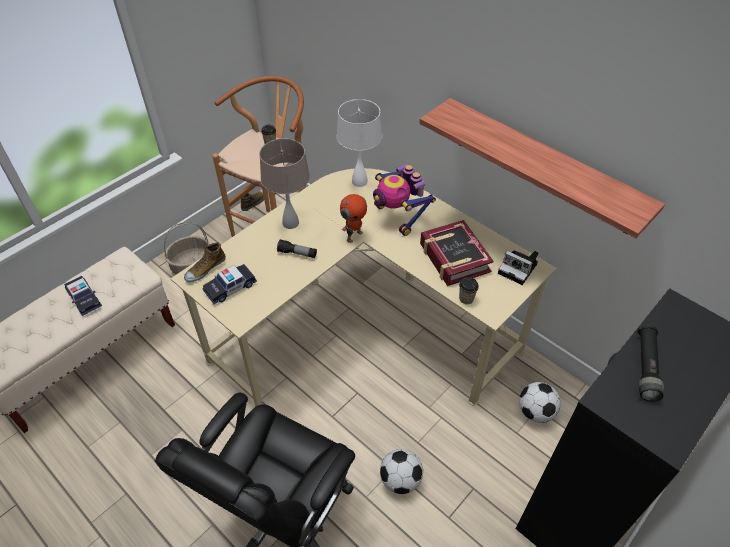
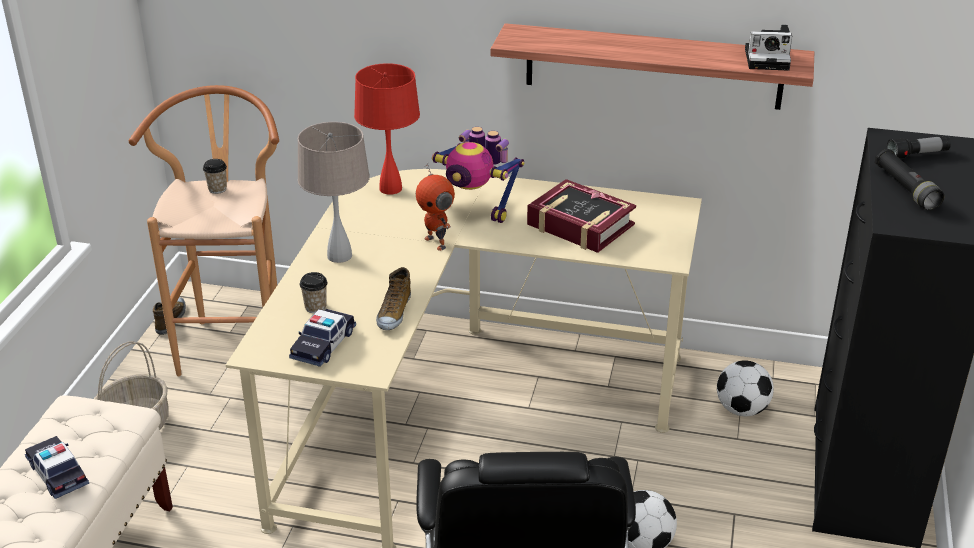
camera: 30 degrees left, 15 degrees down
toy car [64,276,102,316] -> toy car turned 150 degrees counterclockwise [25,436,89,499]
shoe [184,243,226,282] -> shoe moved to [376,267,411,330]
flashlight [277,239,317,258] -> flashlight moved to [886,136,951,158]
white table lamp [337,99,382,187] -> red table lamp [354,63,420,195]
toy robot [340,194,367,243] -> toy robot turned 135 degrees clockwise [416,163,455,251]
cup [459,277,479,304] -> cup moved to [300,272,328,313]
camera [498,250,538,285] -> camera moved to [745,25,792,71]

